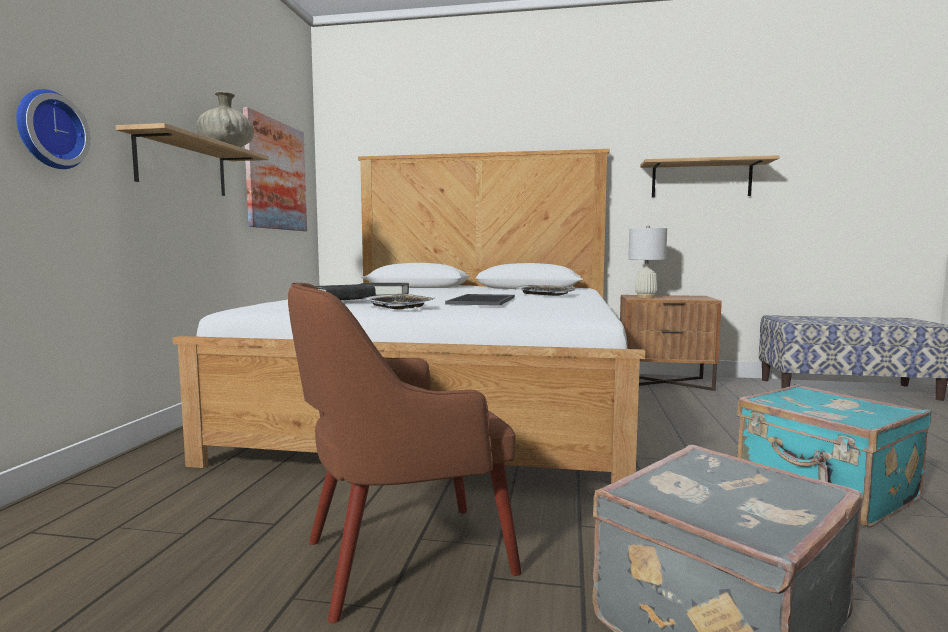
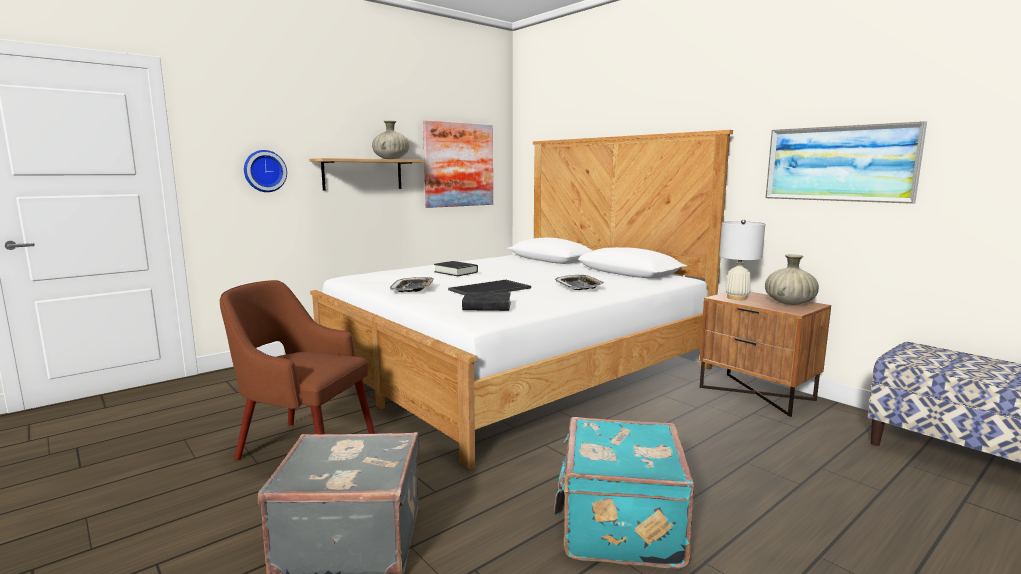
camera: 40 degrees right, 5 degrees up
black book [315,284,376,300] -> black book moved to [462,292,511,311]
shelf [640,155,779,198] -> picture [766,121,927,204]
none -> beige vase [765,254,819,305]

